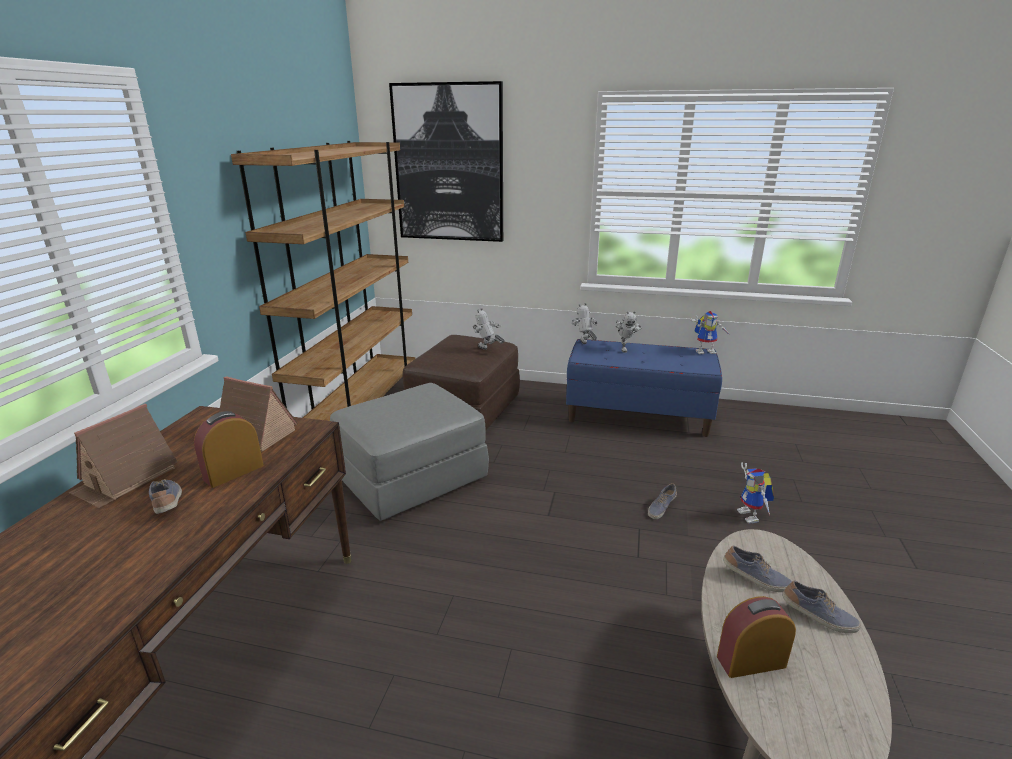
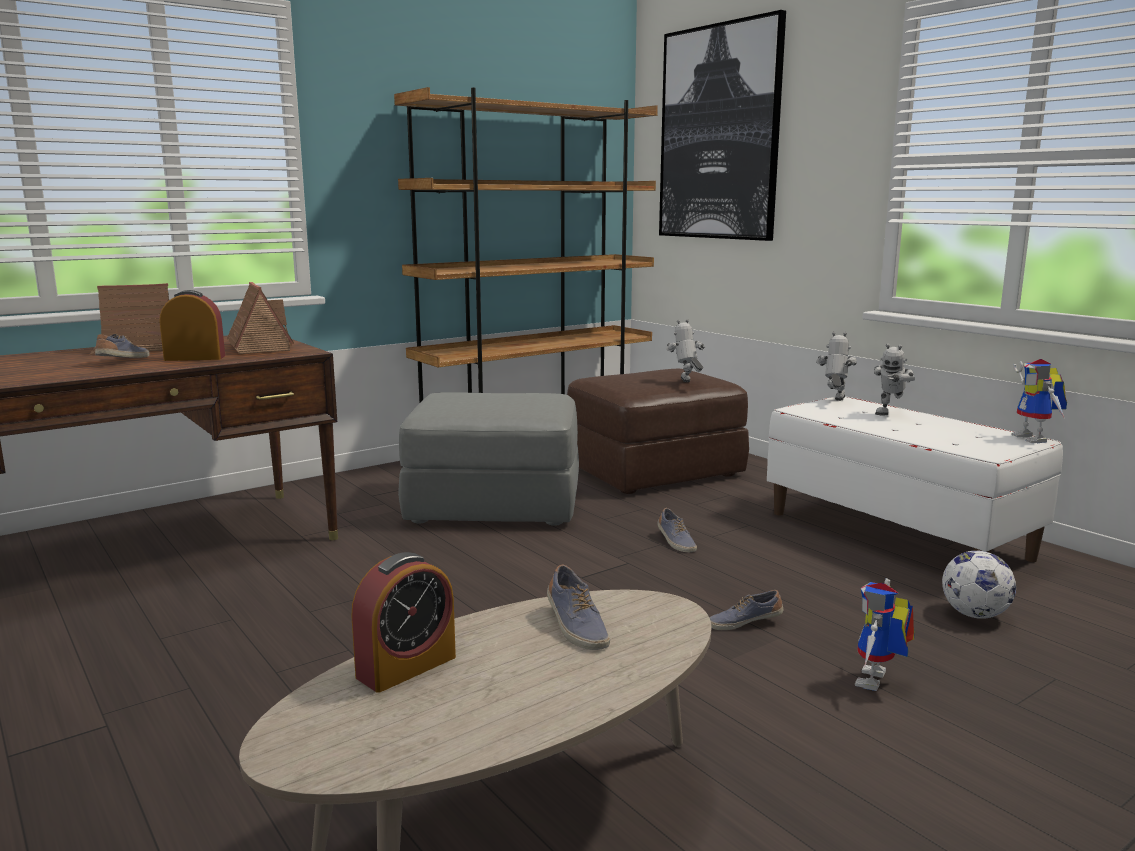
camera: 40 degrees right, 10 degrees down
blue bench [566,339,722,437] -> white bench [767,396,1063,562]
toy robot [690,311,731,354] -> toy robot turned 45 degrees clockwise [1011,359,1067,443]
alarm clock [717,596,796,678] -> alarm clock turned 105 degrees clockwise [351,552,456,693]
shoe [782,581,861,633] -> shoe moved to [657,508,697,552]
none -> football [942,551,1016,619]

